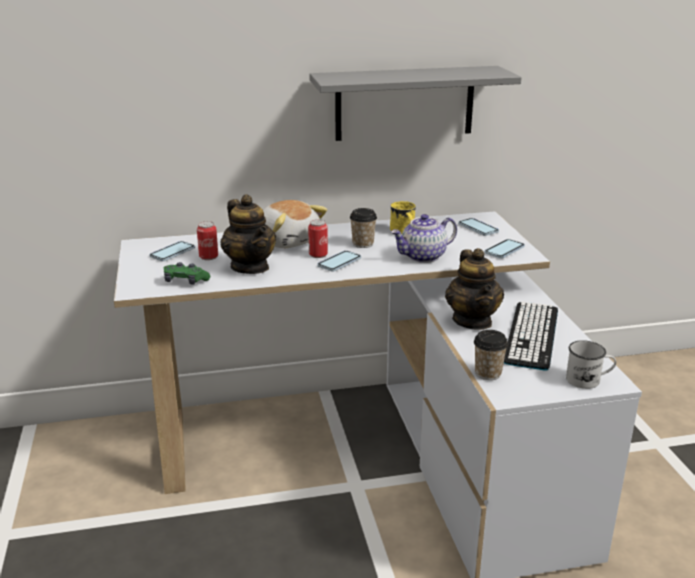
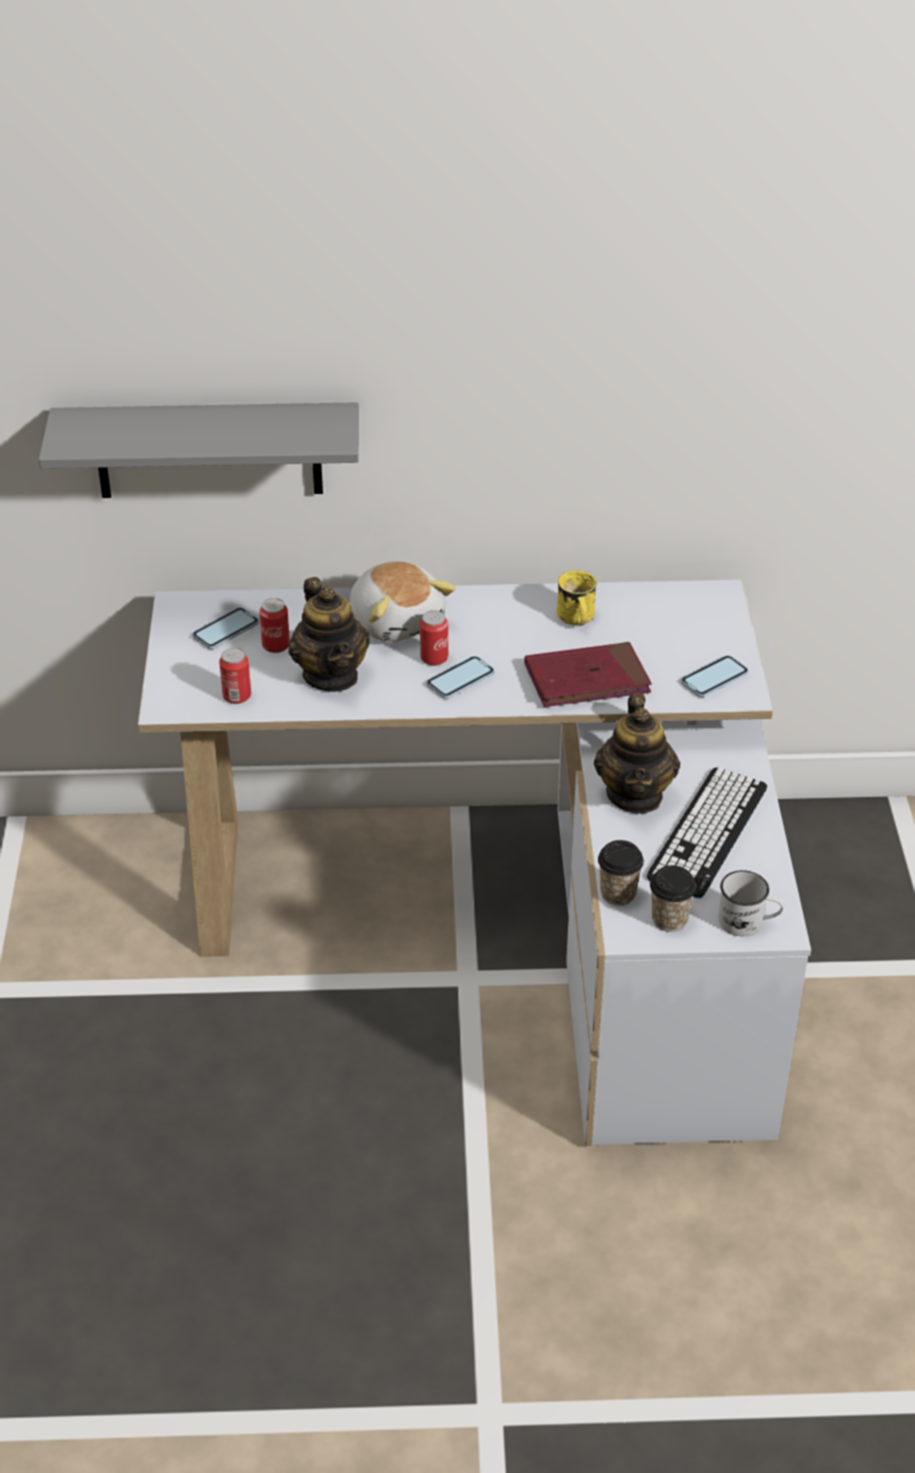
camera: 10 degrees right, 15 degrees up
green game controller [164,262,210,285] -> can [219,648,251,704]
grey shelf [309,66,522,141] -> grey shelf moved to [39,402,359,498]
cup [350,208,377,248] -> cup moved to [650,865,696,932]
teapot [391,214,457,263] -> red book [524,642,652,707]
phone [458,218,499,236] -> none

